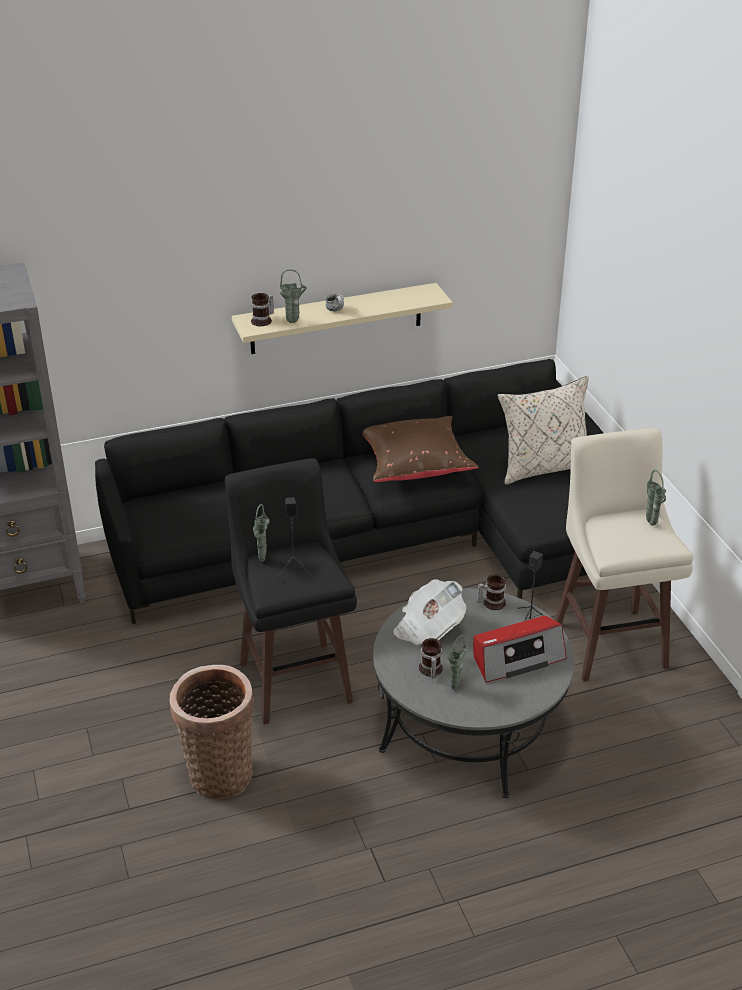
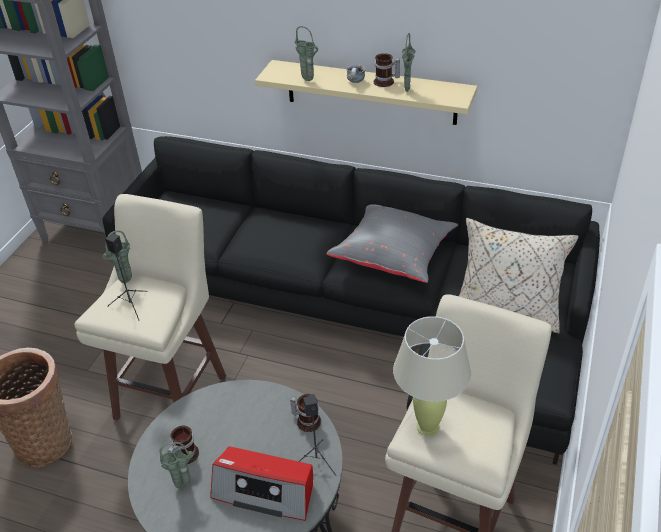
camera: 40 degrees right, 5 degrees up
black stool [225,458,357,725] -> beige stool [74,194,226,421]
mug [251,293,274,326] -> mug moved to [374,53,400,87]
brown pillow [362,416,479,482] -> grey pillow [326,204,458,283]
newspaper [393,579,466,645] -> none
green vase [646,470,666,526] -> green vase moved to [402,33,415,92]
none -> beige table lamp [393,316,471,437]

